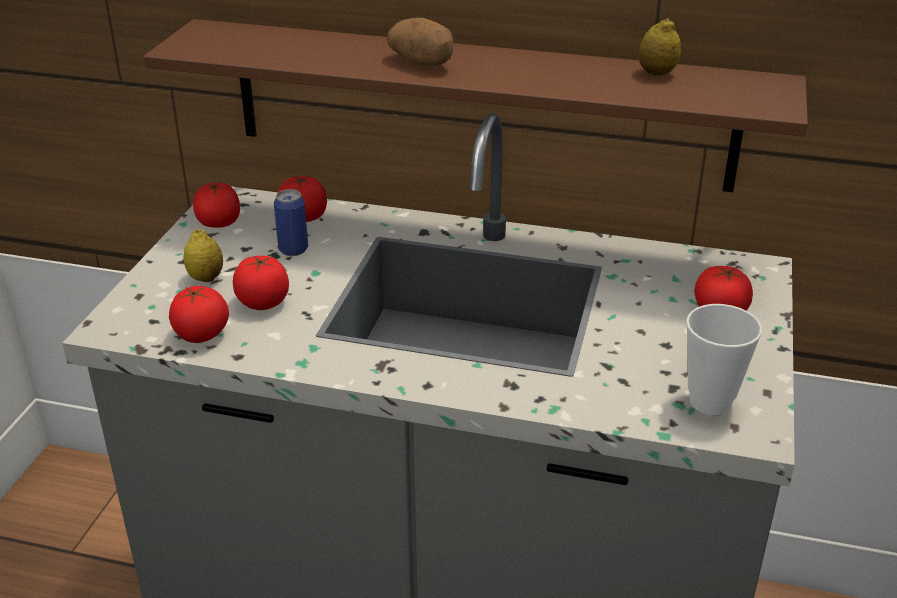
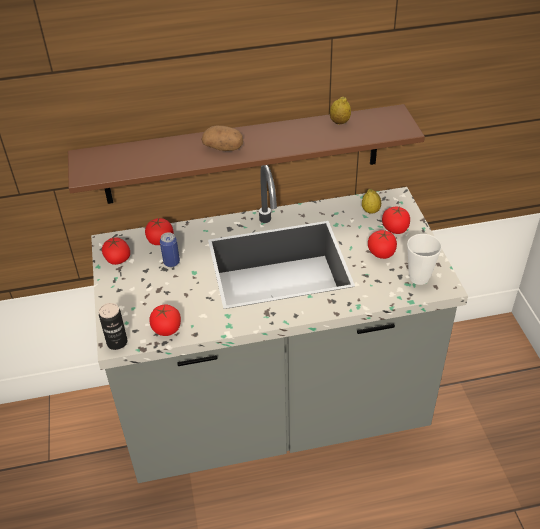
camera: 25 degrees left, 10 degrees up
lemon [183,229,223,282] -> lemon moved to [362,189,381,214]
tomato [233,256,289,310] -> tomato moved to [368,230,397,259]
none -> can [99,303,127,350]

